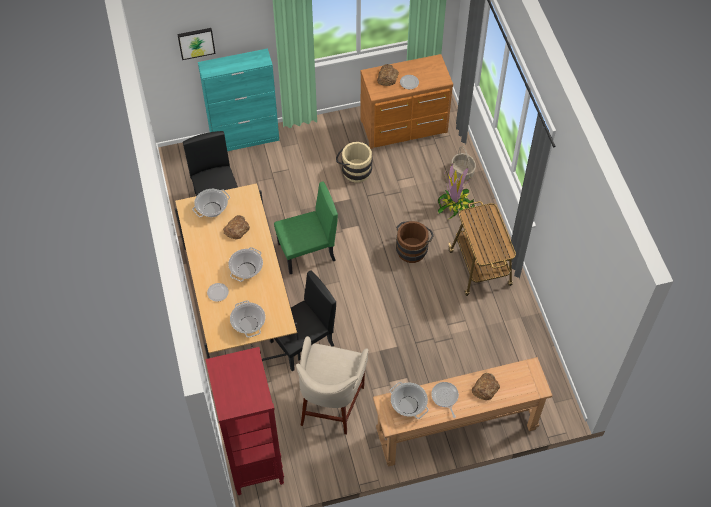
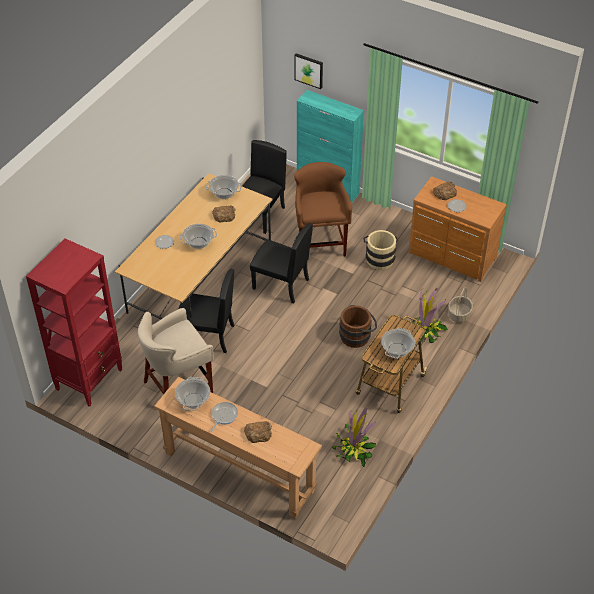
camera: 45 degrees right, 10 degrees down
cooking pot [230,300,265,338] -> cooking pot moved to [381,328,415,359]
green chair [274,182,338,274] -> black chair [250,223,313,304]
none -> brown stool [294,162,352,257]
none -> potted plant [332,407,376,467]

